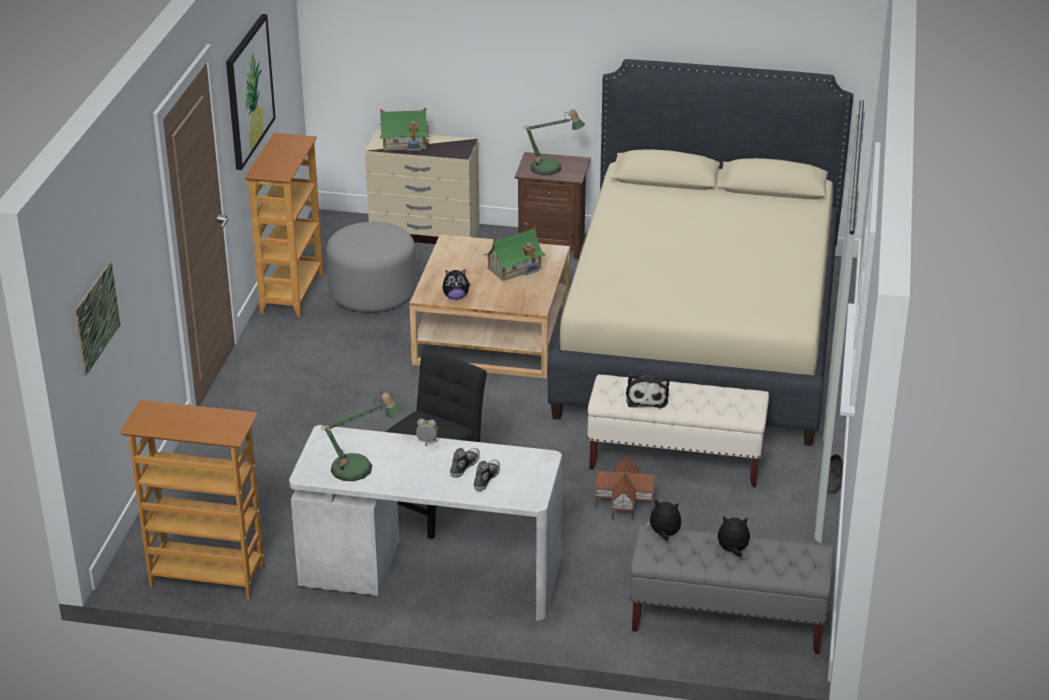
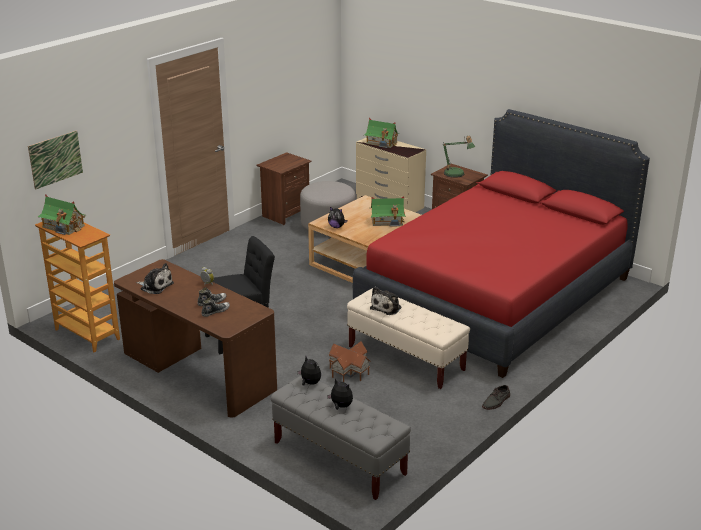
camera: 30 degrees right, 5 degrees down
picture [226,14,276,170] -> none
bookcase [245,133,323,318] -> brown nightstand [257,152,311,225]
white desk [289,425,562,621] -> brown desk [114,259,277,417]
table lamp [321,392,403,481] -> plush toy [136,263,174,294]
beige bed [548,59,854,446] -> red bed [353,109,650,378]
none -> toy house [38,195,87,235]

